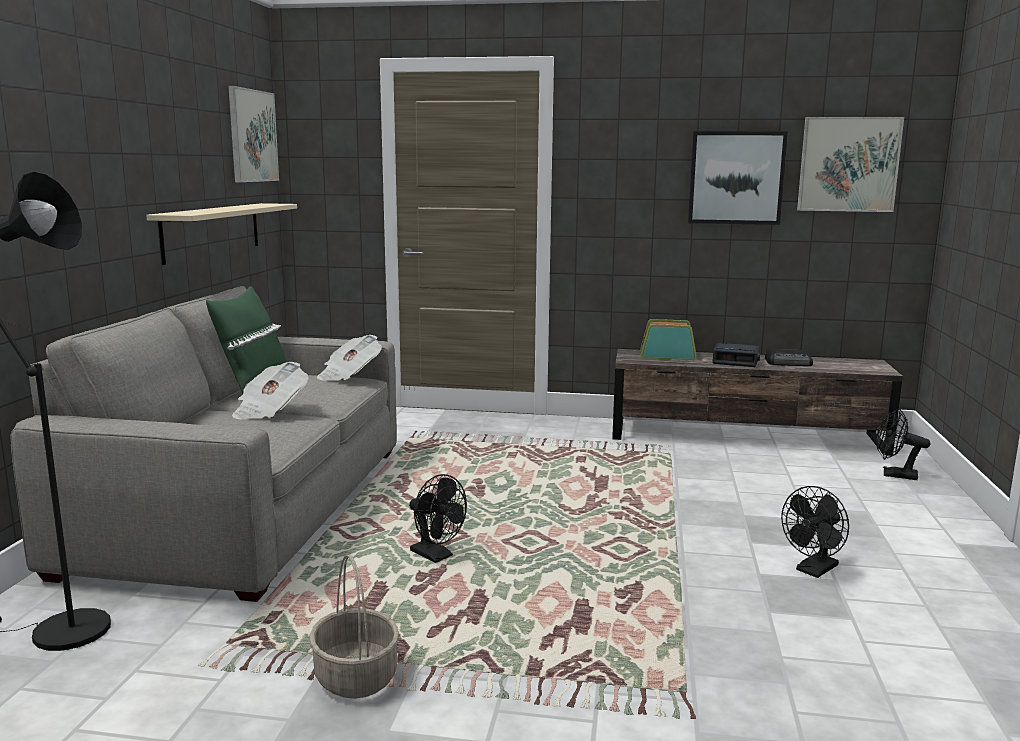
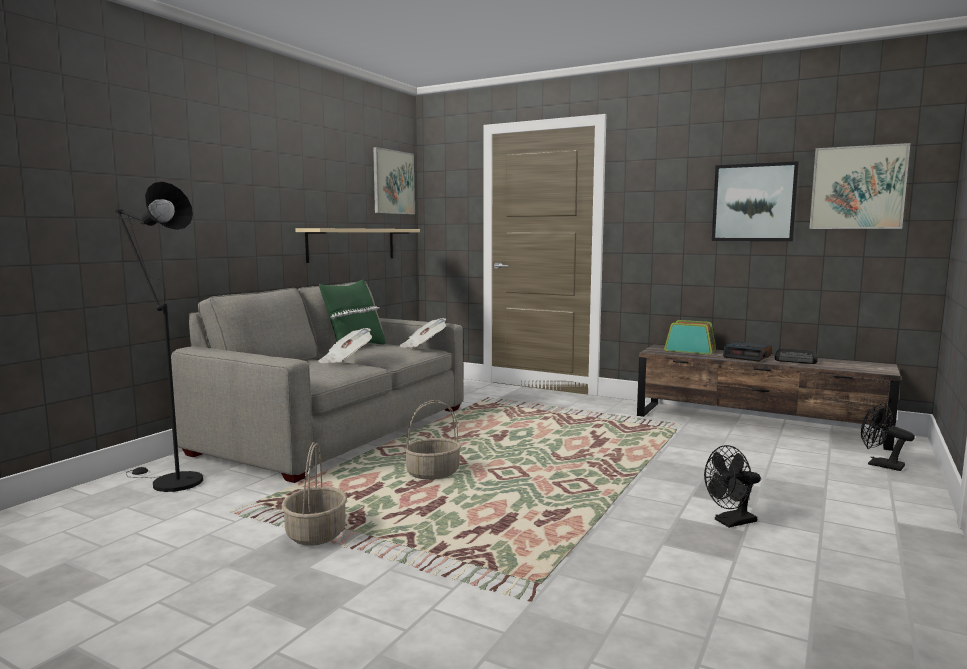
camera: 20 degrees right, 5 degrees down
black fan [409,474,467,563] -> basket [404,400,462,480]

